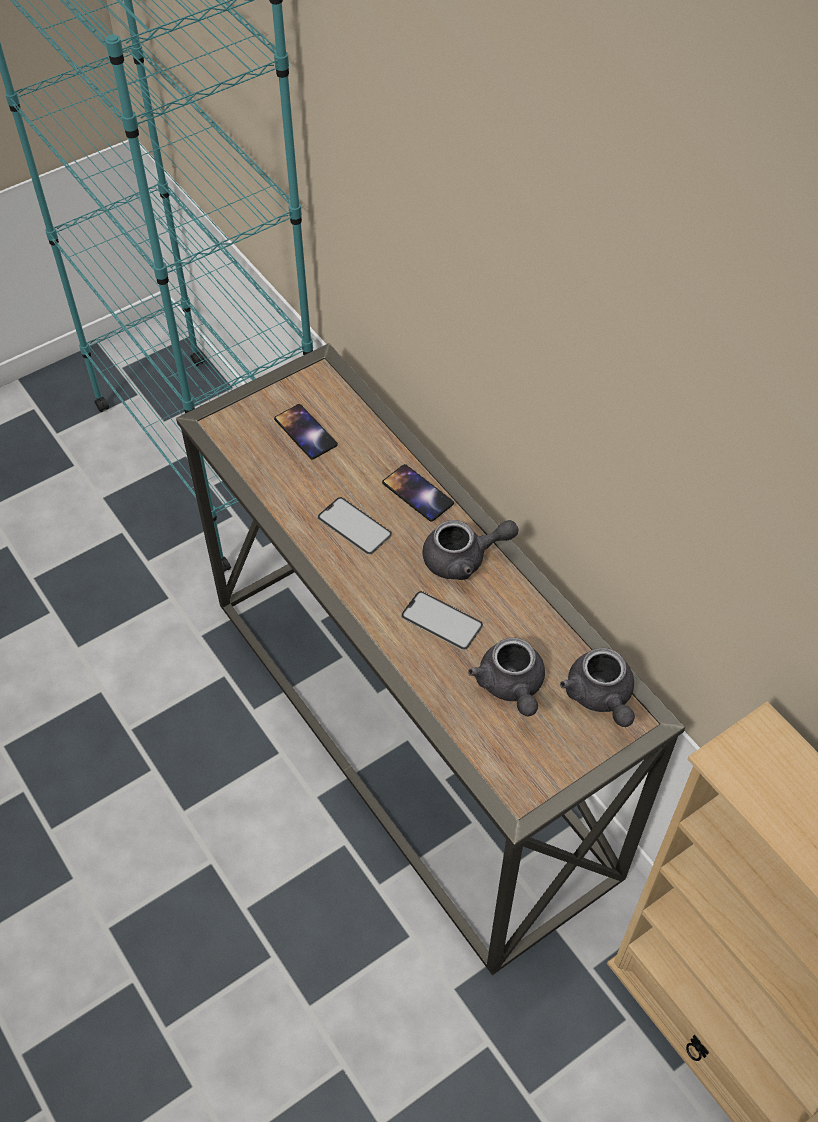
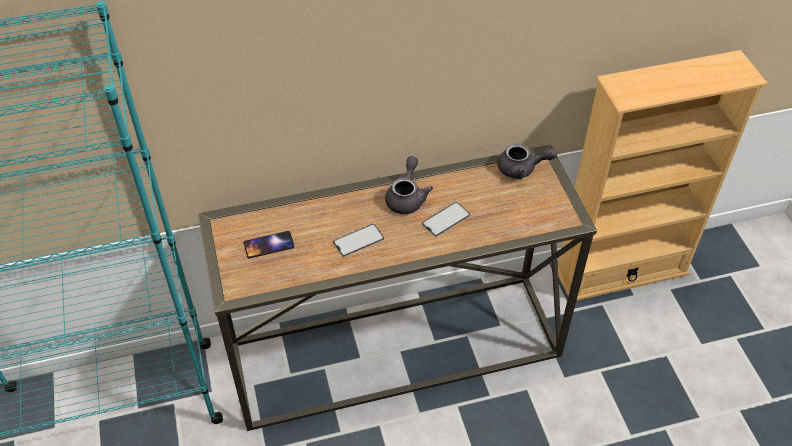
camera: 70 degrees left, 5 degrees down
phone [382,464,454,522] -> none
grey teapot [468,638,545,717] -> none

